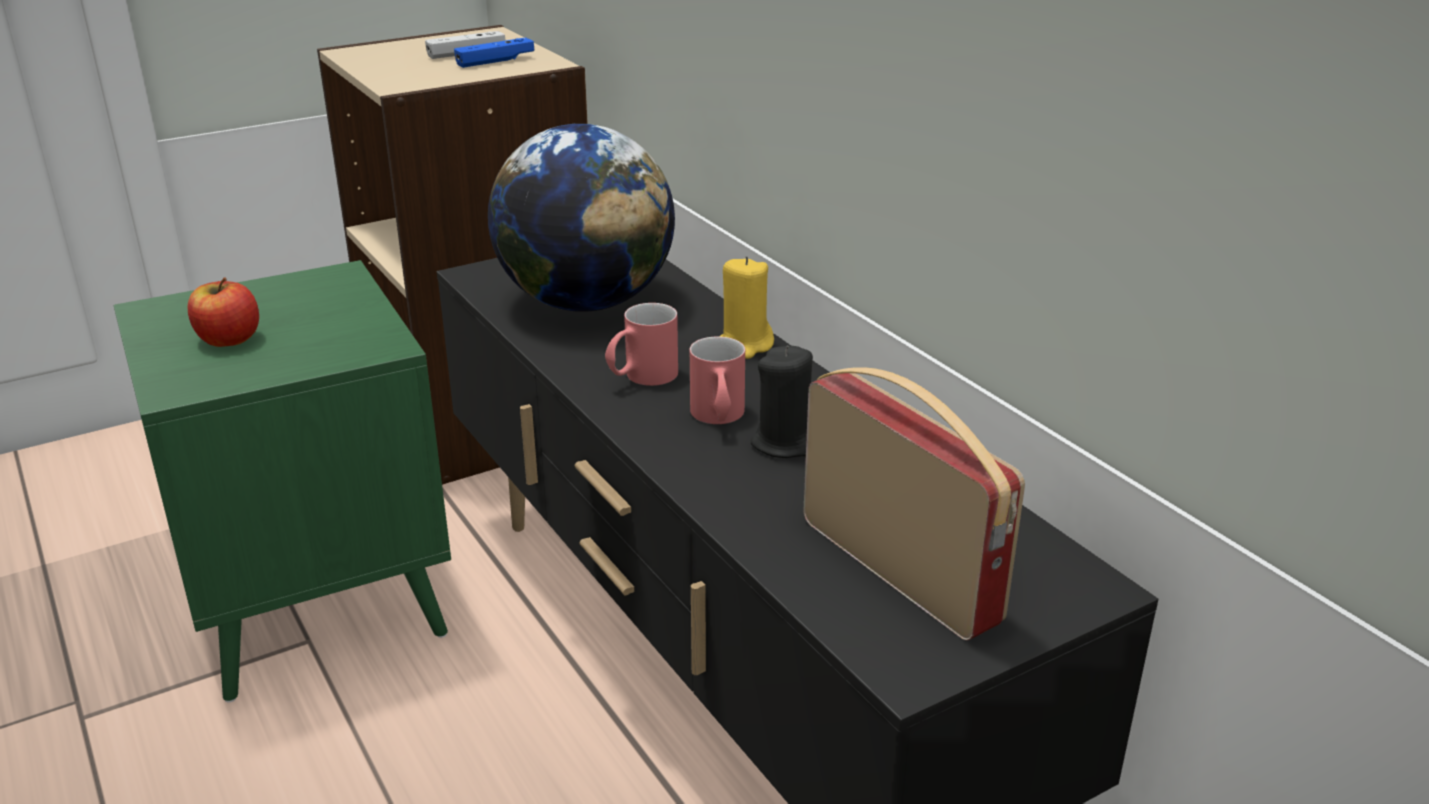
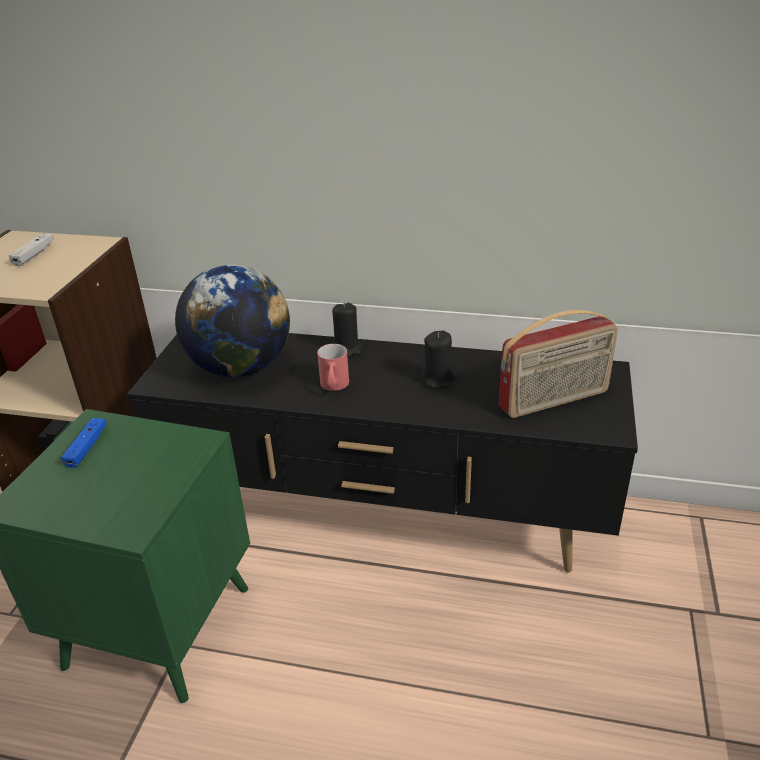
camera: 45 degrees left, 5 degrees up
apple [188,277,259,347] -> none
blue game controller [454,37,534,68] -> blue game controller moved to [61,418,107,468]
red mug [690,337,745,424] -> none
yellow candle [720,256,774,359] -> black candle [332,303,362,357]
radio [803,367,1025,640] -> radio turned 150 degrees clockwise [499,310,618,418]

